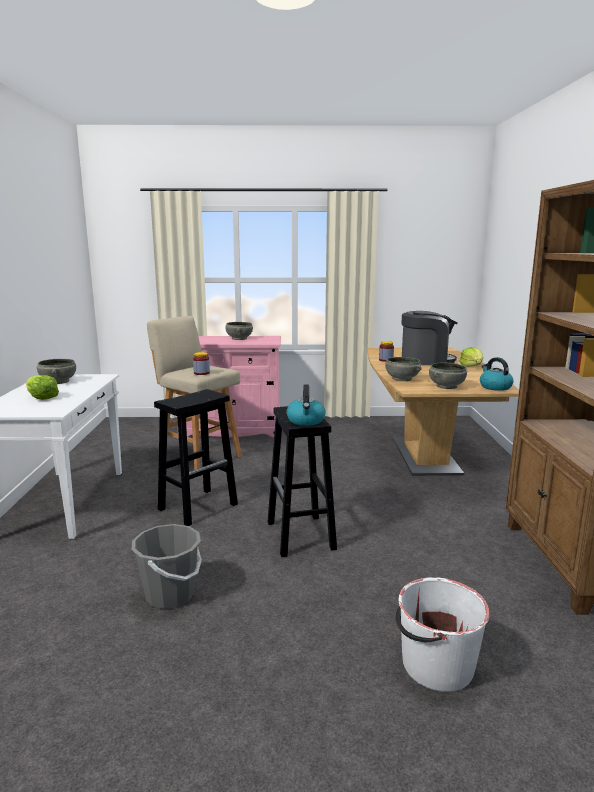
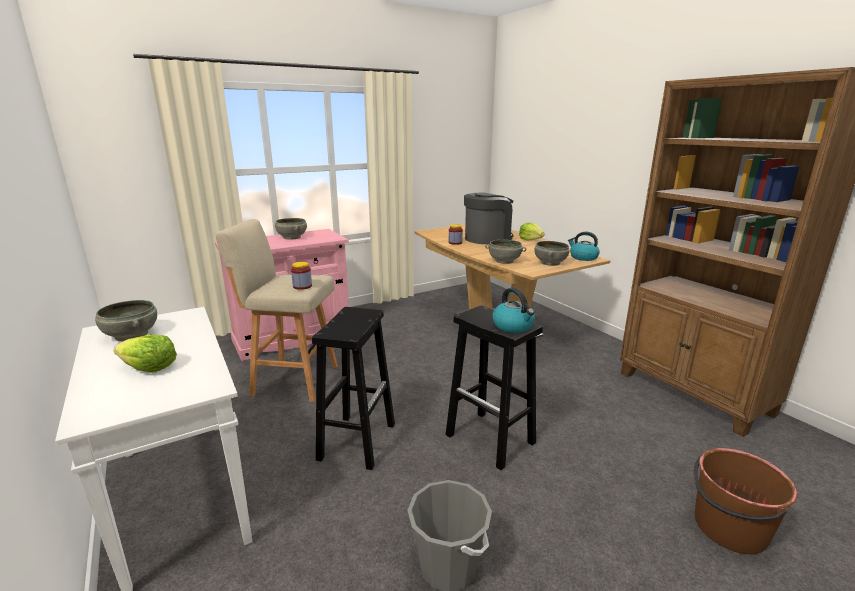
camera: 30 degrees left, 5 degrees up
white bucket [395,577,490,692] -> brown bucket [694,448,798,554]

